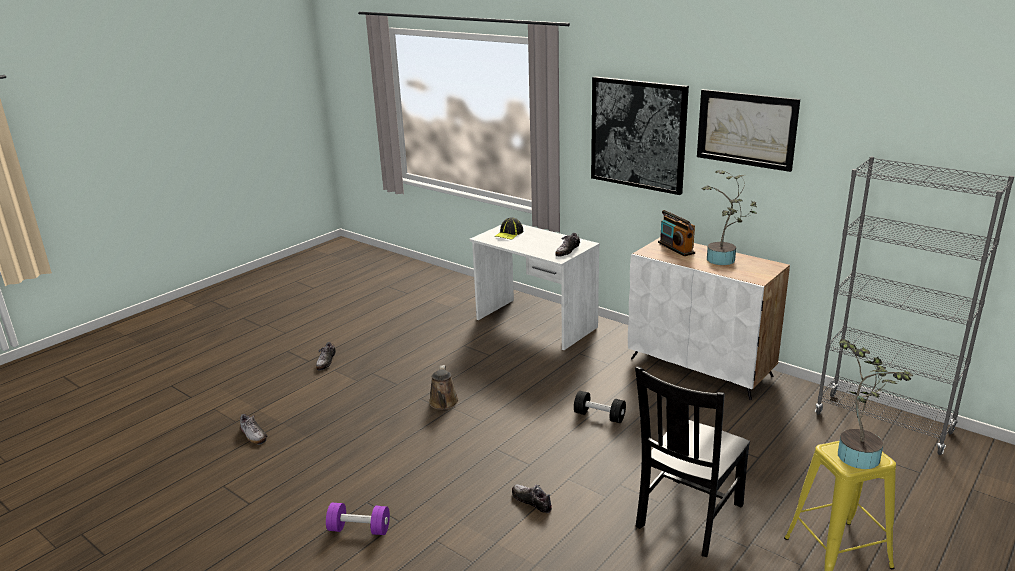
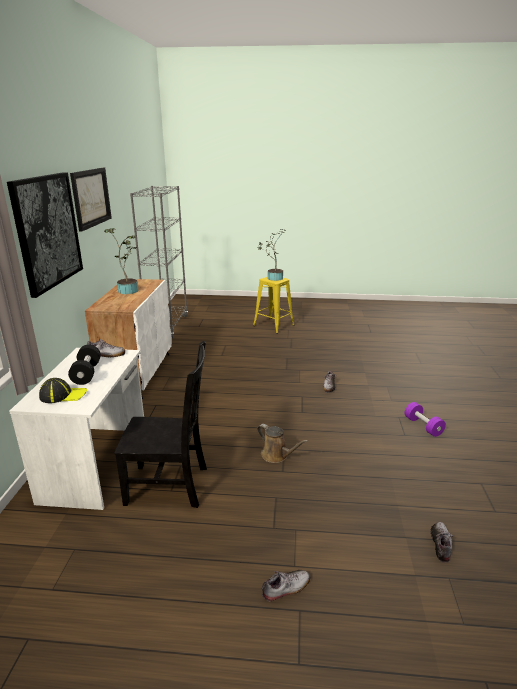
camera: 125 degrees left, 0 degrees up
brown watering can [429,365,459,410] -> brown watering can turned 75 degrees clockwise [257,424,308,463]
black dumbbell [574,391,626,423] -> black dumbbell moved to [68,345,101,385]
black chair [635,366,750,557] -> black chair moved to [114,341,207,508]
radio [658,210,695,256] -> none

